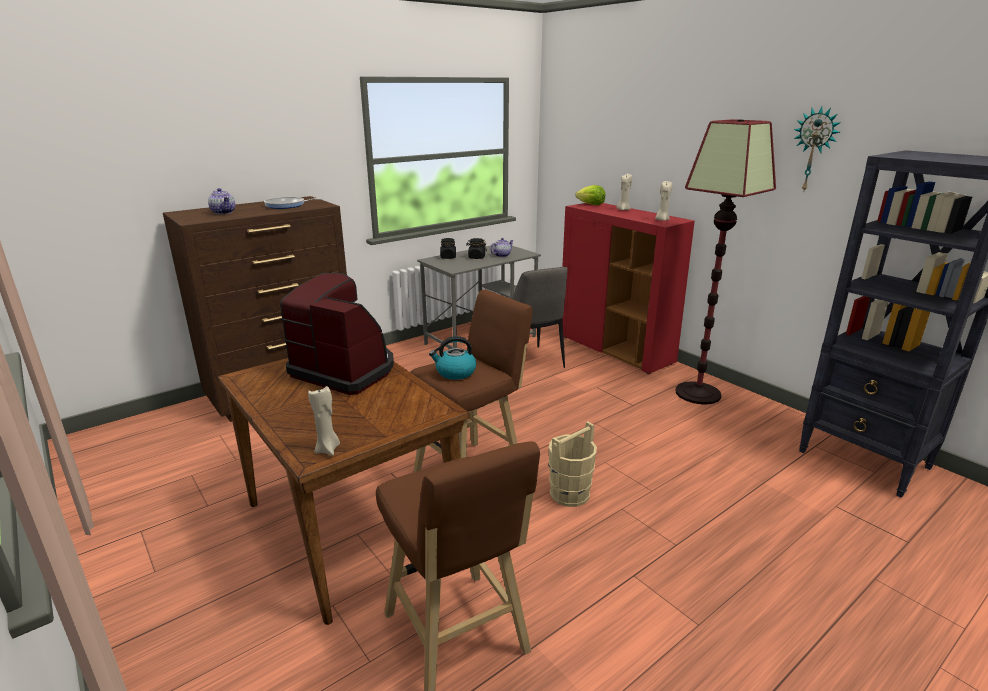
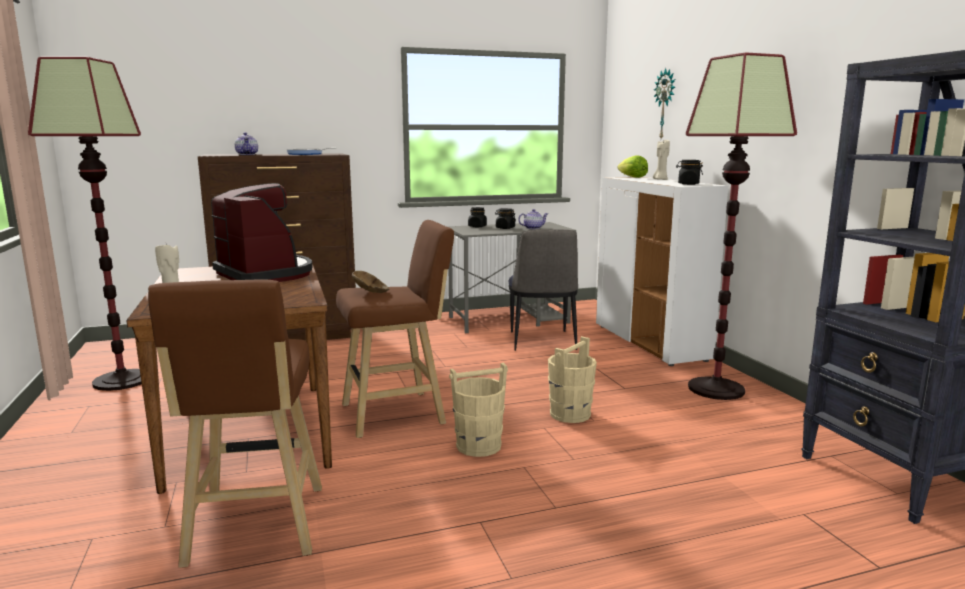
camera: 20 degrees right, 10 degrees down
kettle [429,336,476,380] -> brown bowl [352,271,389,293]
red cabinet [562,203,695,374] -> white cabinet [596,177,728,366]
beige candle [655,181,673,221] -> black jar [676,160,703,185]
wall clock [794,106,841,193] -> wall clock moved to [654,68,675,139]
none -> floor lamp [28,56,142,391]
none -> beige bucket [548,336,597,423]

